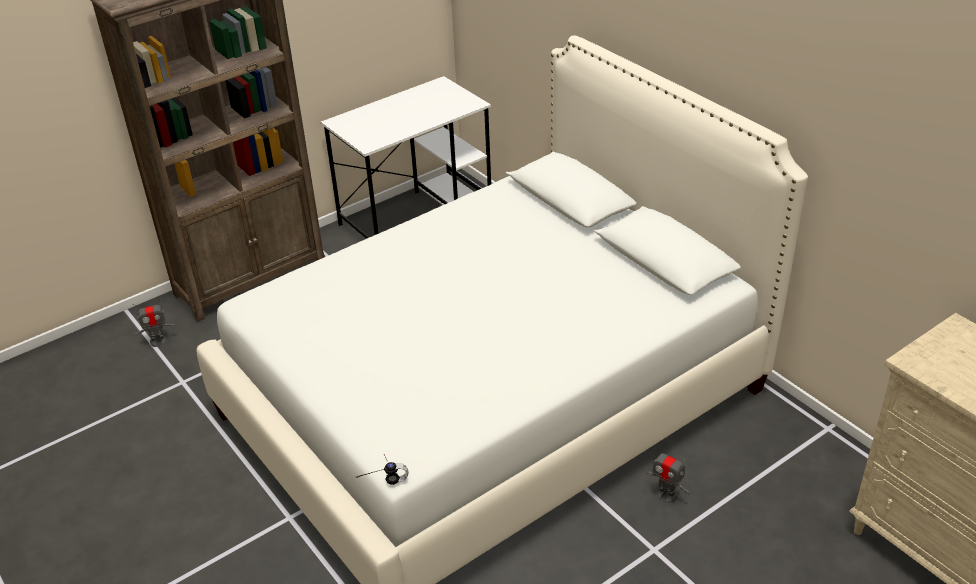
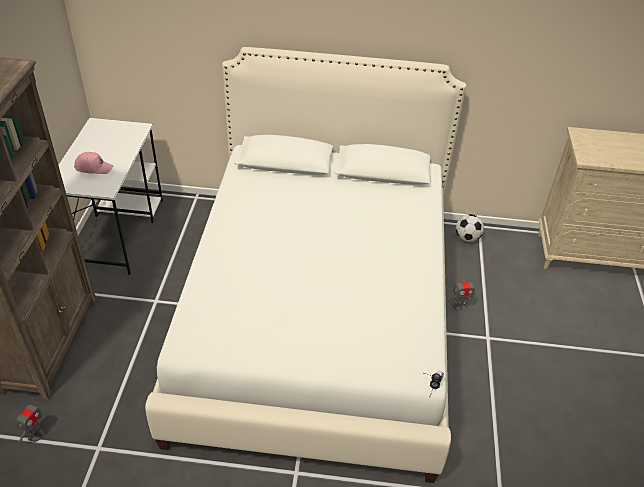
camera: 50 degrees left, 5 degrees up
none -> pink cap [74,152,113,174]
none -> football [456,214,484,242]

